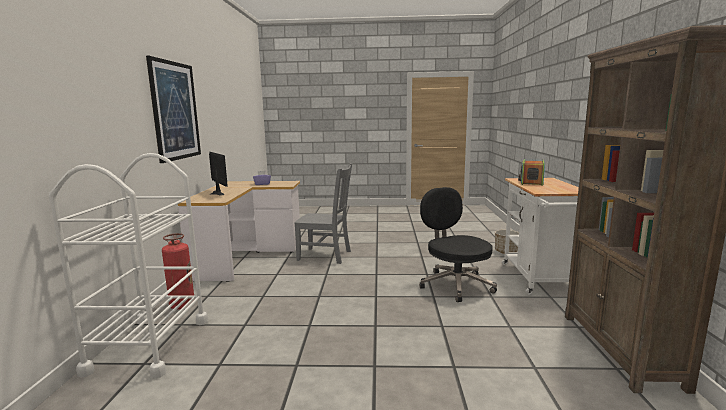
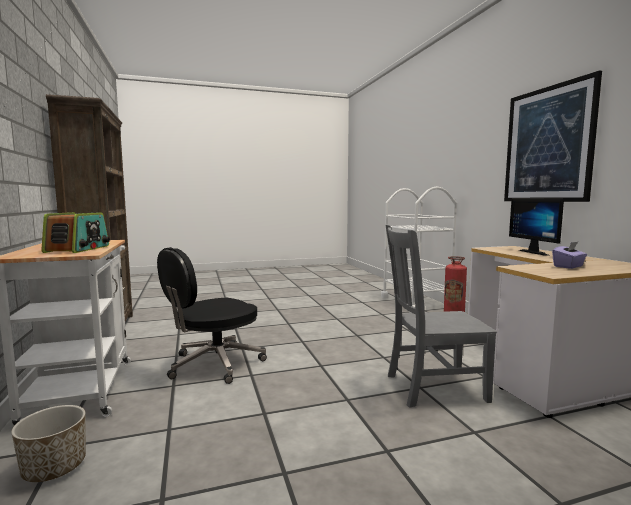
camera: 160 degrees right, 5 degrees down
monitor [209,151,228,196] -> monitor turned 45 degrees clockwise [509,198,564,256]
black office chair [419,187,497,302] -> black office chair turned 90 degrees clockwise [157,247,267,384]

